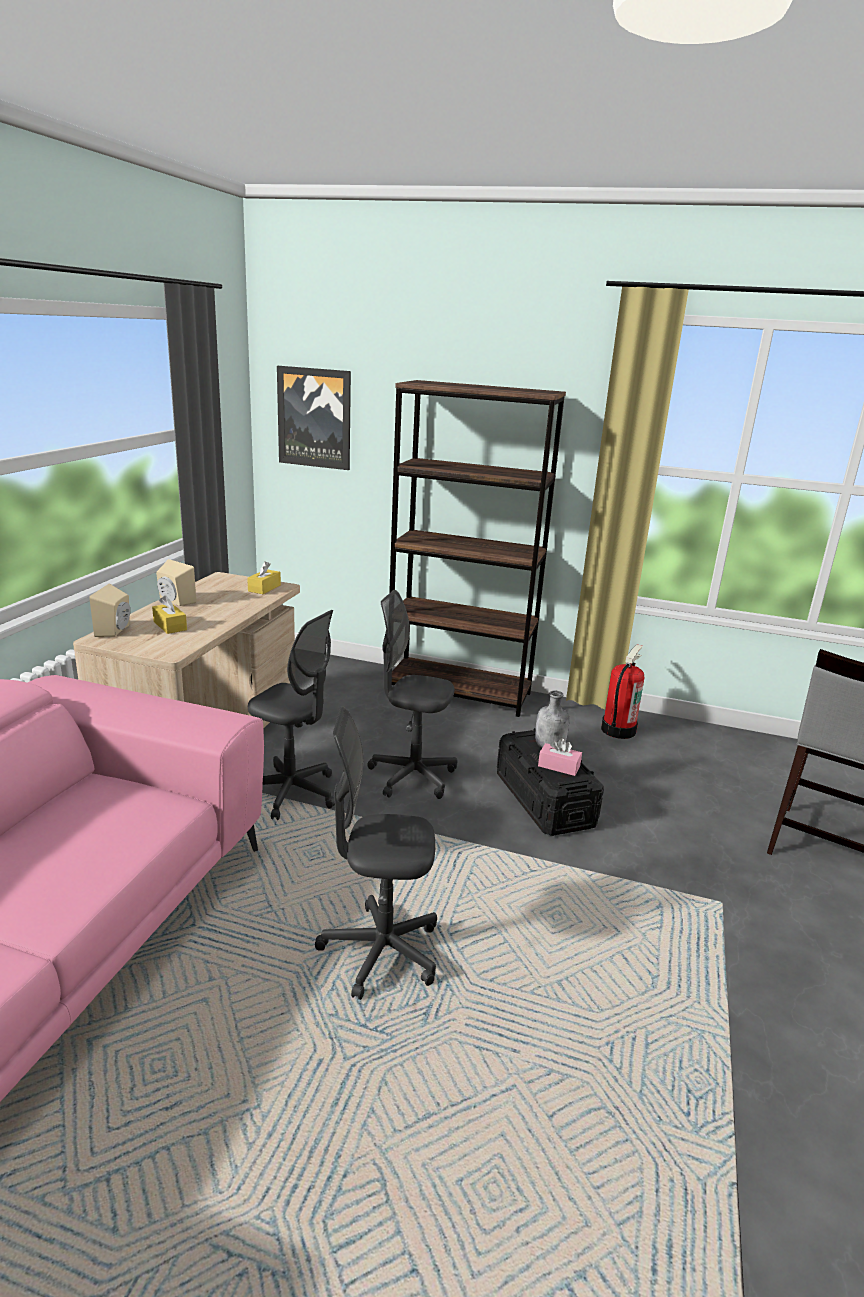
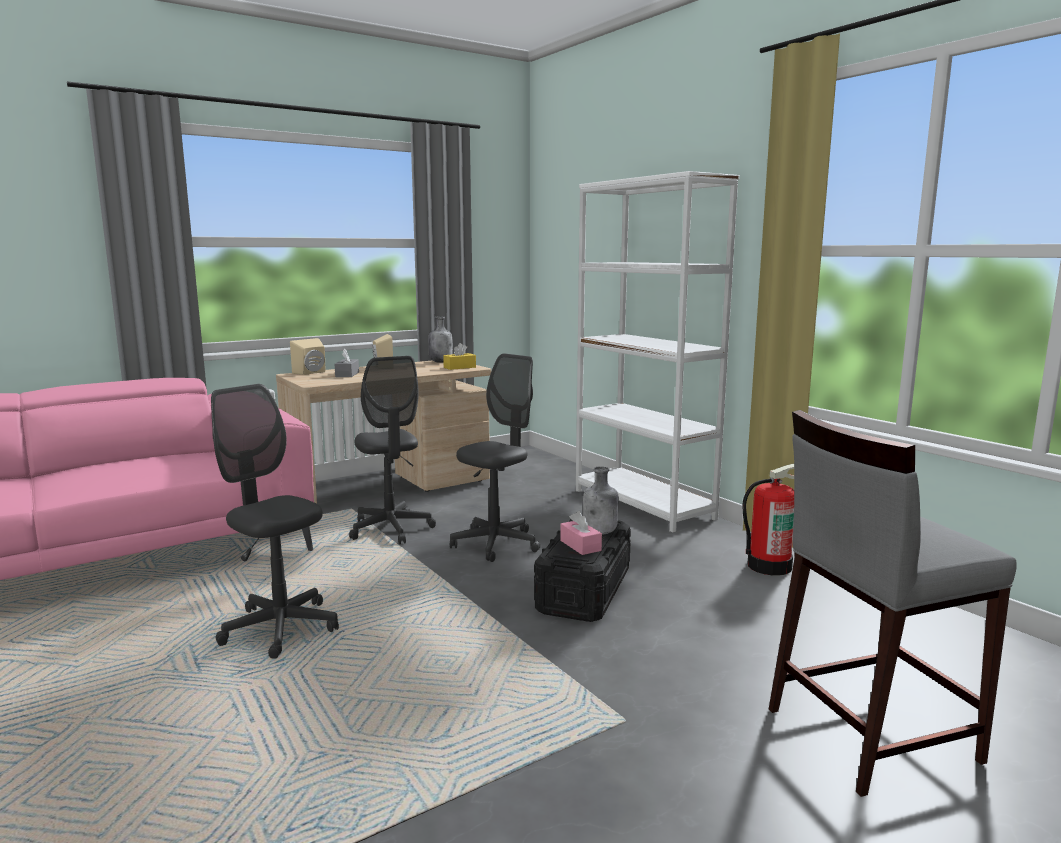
camera: 40 degrees right, 10 degrees down
yellow tissue box [152,595,187,634] -> grey tissue box [334,349,359,377]
picture [277,366,351,470] -> none
grey office chair [367,590,457,799] -> grey office chair turned 75 degrees clockwise [450,353,540,562]
brown bookcase [389,380,566,717] -> white bookcase [576,171,739,533]
none -> grey bottle [428,316,453,363]

